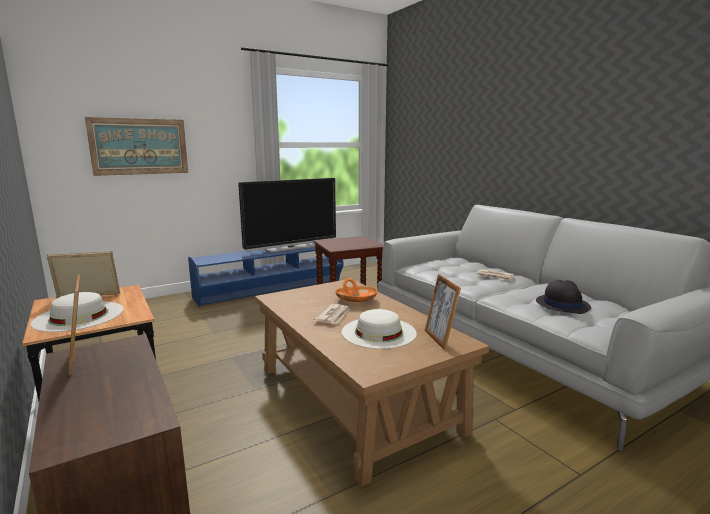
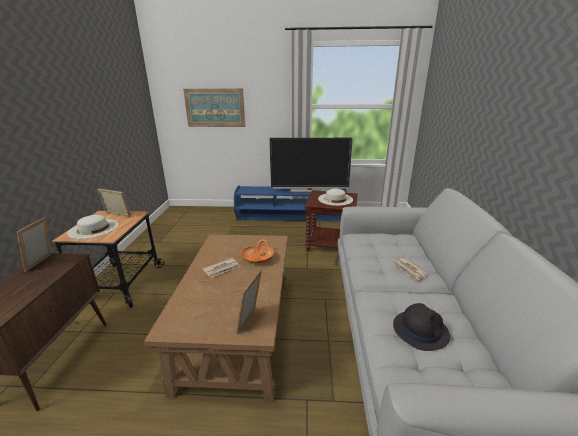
camera: 35 degrees right, 10 degrees up
white hat [342,309,417,349] -> white hat moved to [318,189,353,206]

